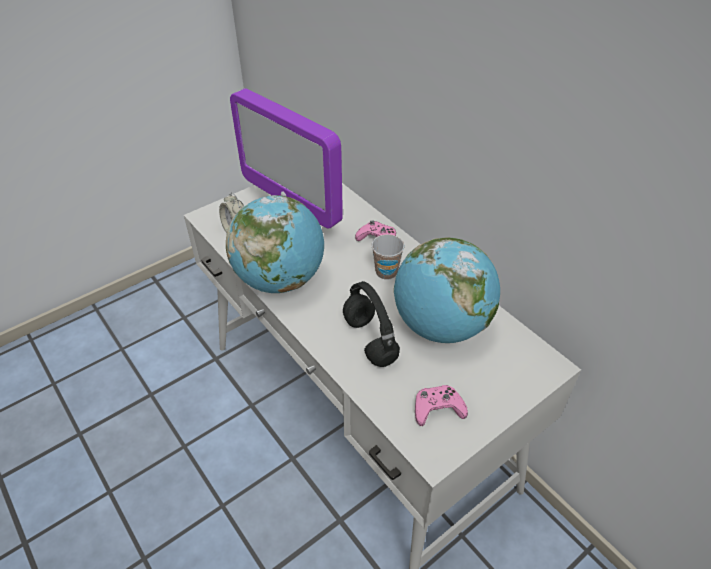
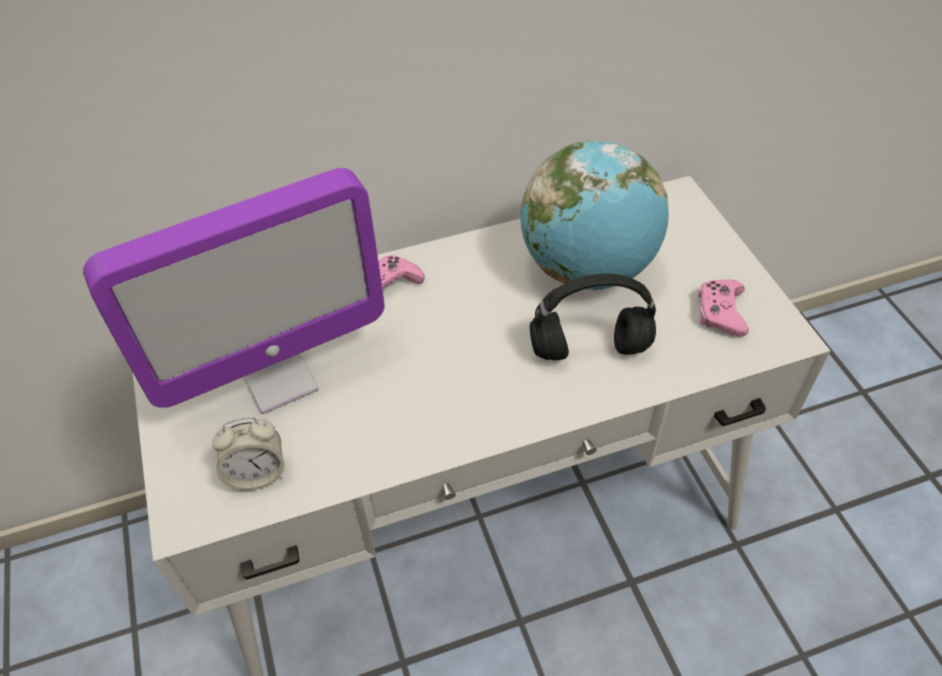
camera: 70 degrees left, 5 degrees up
globe [226,195,324,293] -> none
cup [371,234,404,280] -> none

